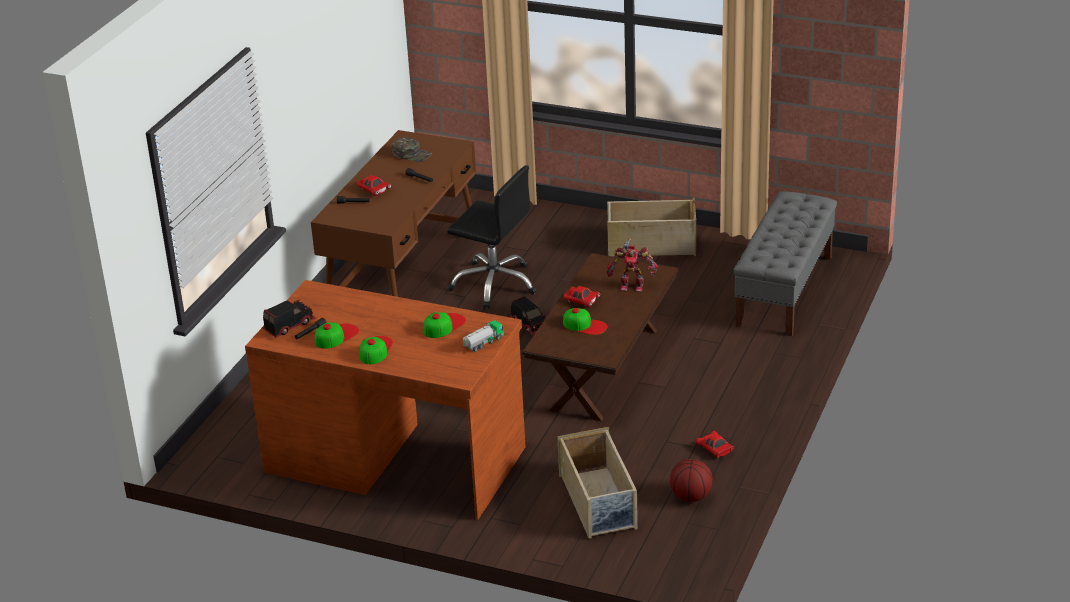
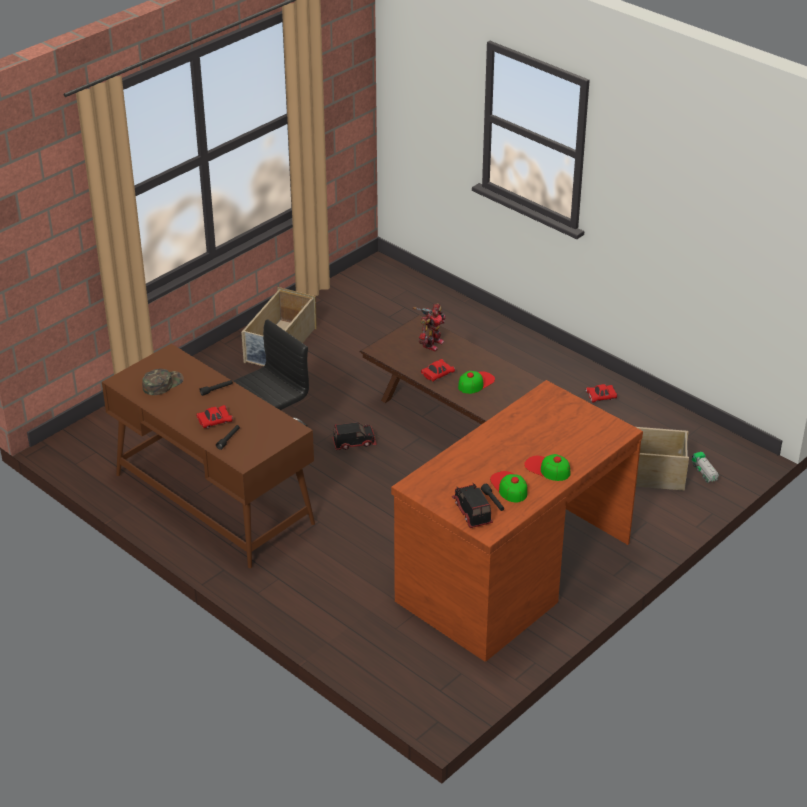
camera: 70 degrees left, 5 degrees up
cap [423,312,466,338] -> none
toy truck [463,320,504,352] -> toy truck moved to [692,452,719,483]
basketball [670,459,713,502] -> none
grey bench [733,191,837,336] -> none

